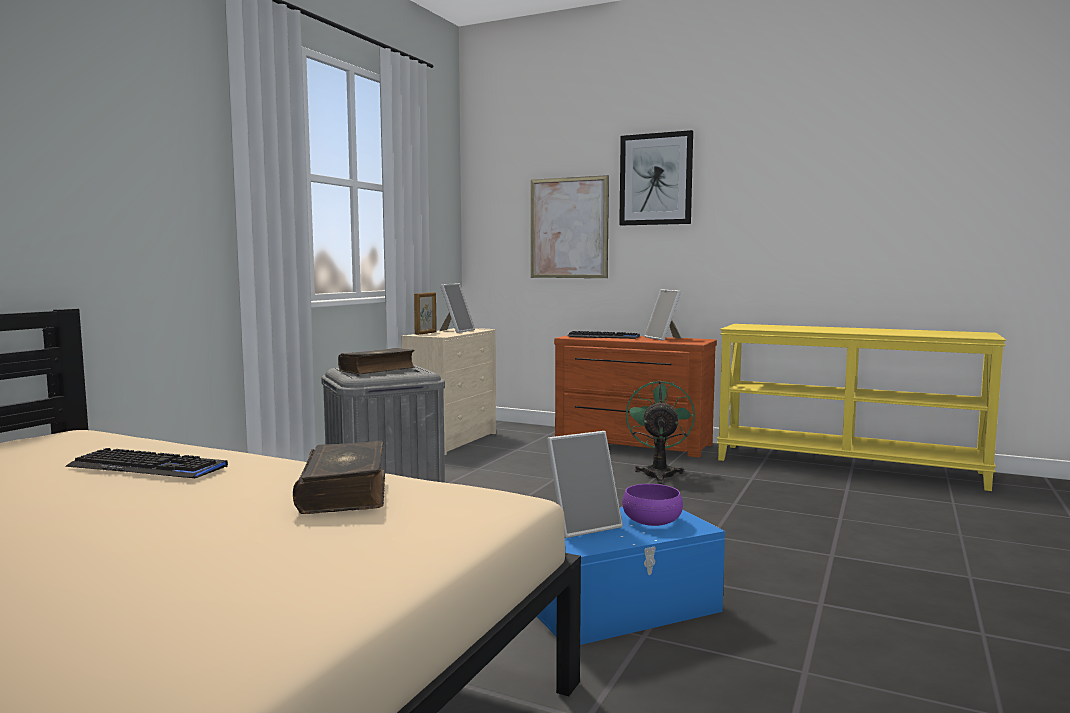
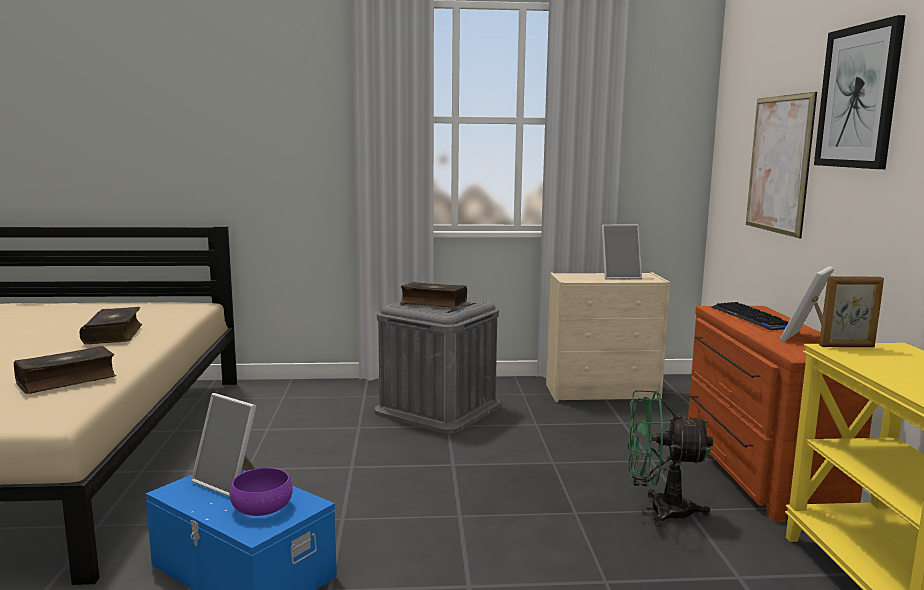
camera: 60 degrees right, 5 degrees up
keyboard [65,448,228,478] -> book [79,307,142,344]
picture frame [414,292,437,335] -> picture frame moved to [819,276,884,347]
green fan [626,380,695,484] -> green fan turned 150 degrees counterclockwise [628,390,713,526]

